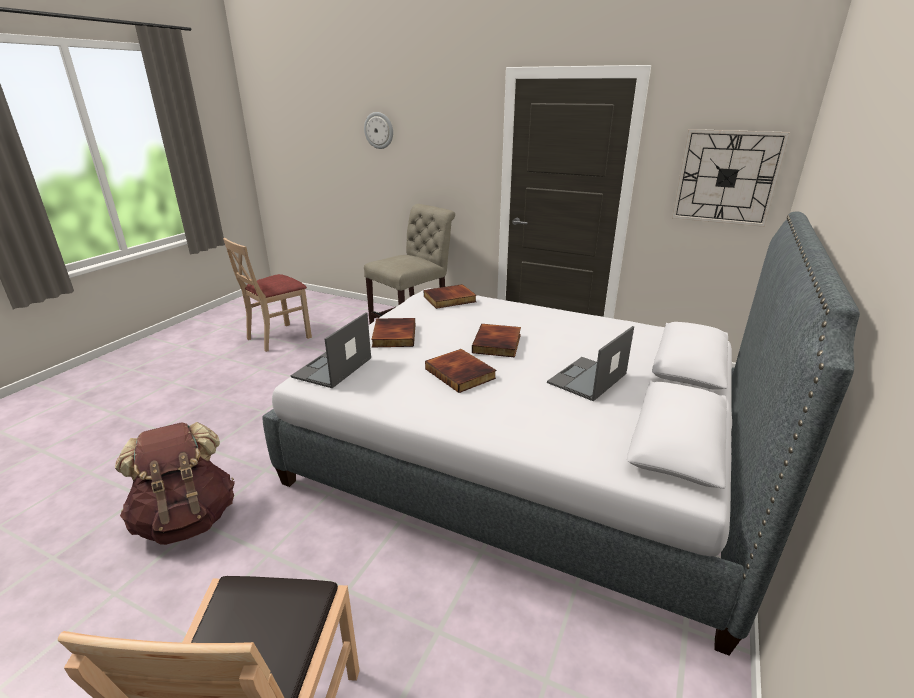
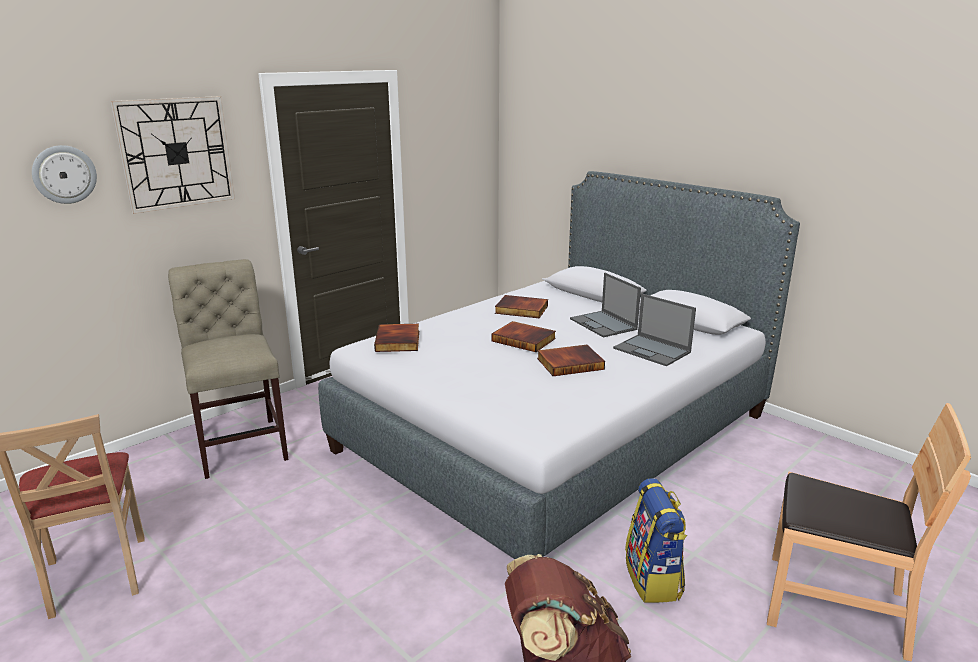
camera: 70 degrees left, 5 degrees down
laptop [291,312,371,388] -> laptop moved to [613,294,696,366]
book [371,318,415,347] -> book moved to [495,295,548,318]
wall clock [672,129,790,227] -> wall clock moved to [110,96,235,214]
none -> backpack [625,478,687,603]

